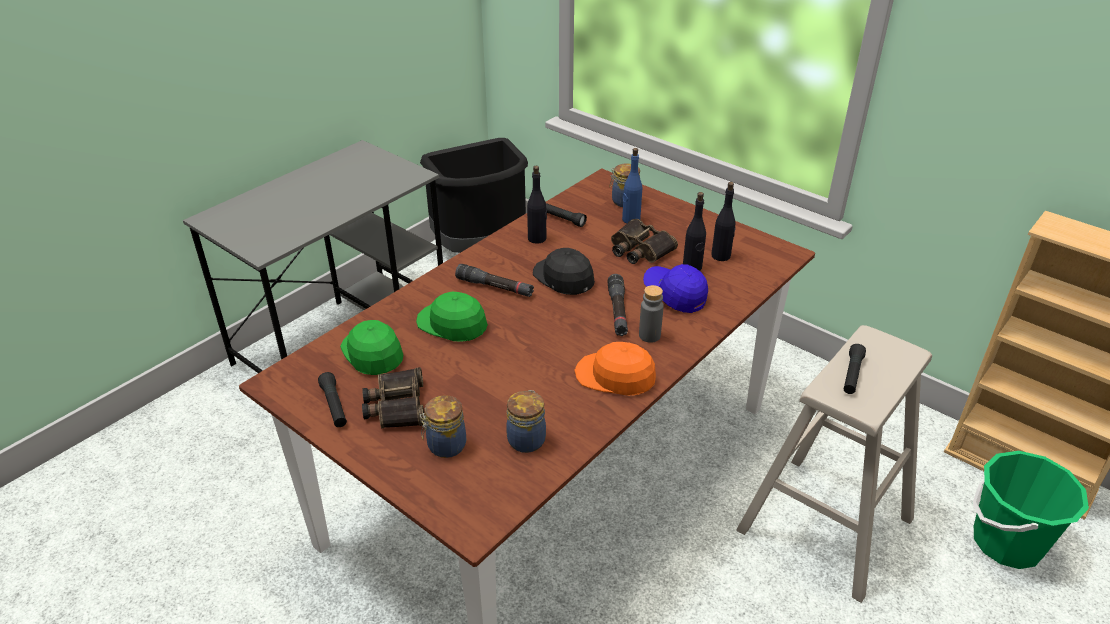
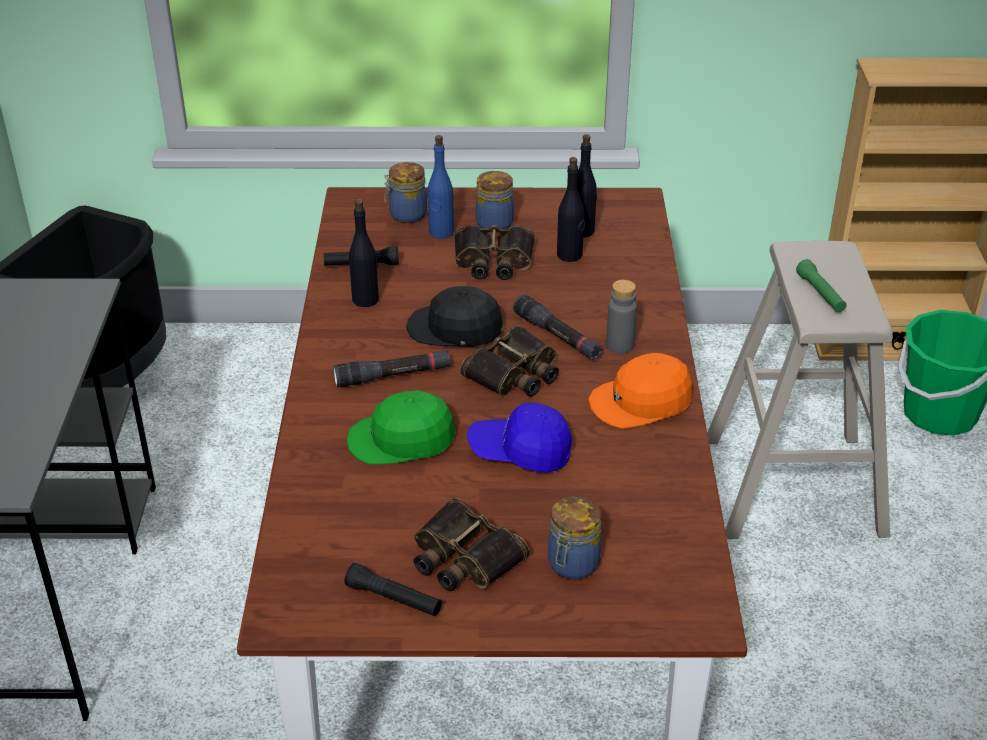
camera: 40 degrees left, 0 degrees up
green cap [340,320,403,375] -> none
jar [506,390,546,453] -> jar moved to [476,171,514,229]
blue cap [643,264,708,313] -> blue cap moved to [467,403,572,472]
black flashlight [844,344,866,394] -> green flashlight [796,259,847,313]
none -> binoculars [460,325,559,397]

